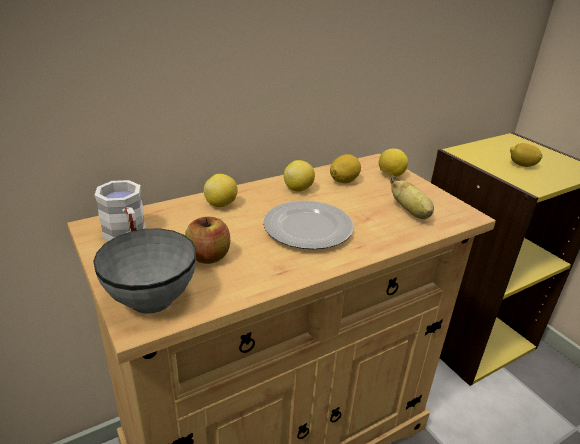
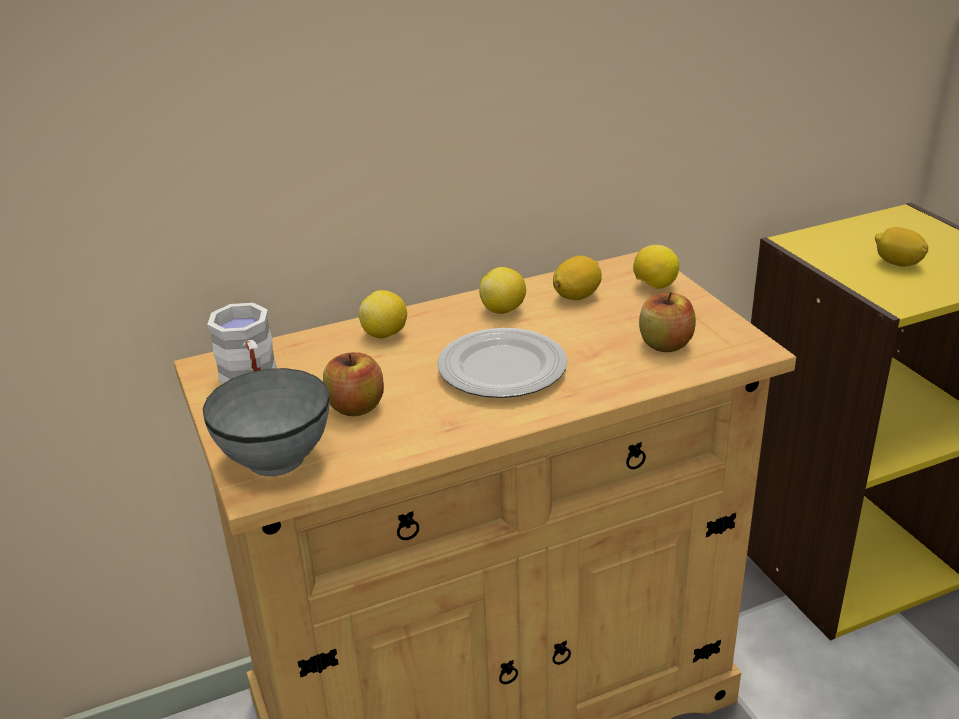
camera: 10 degrees right, 0 degrees up
banana [390,176,434,219] -> apple [639,292,696,352]

